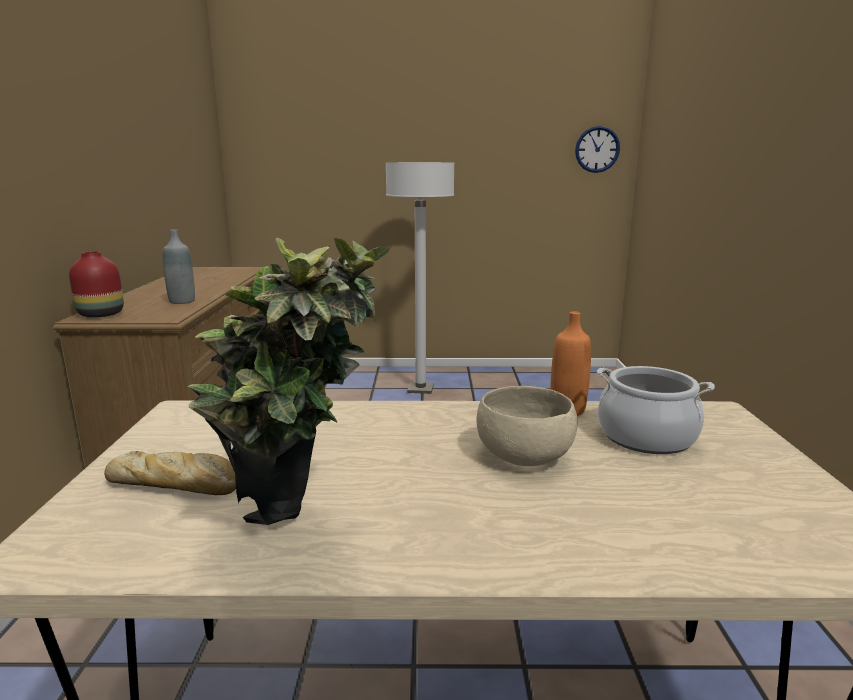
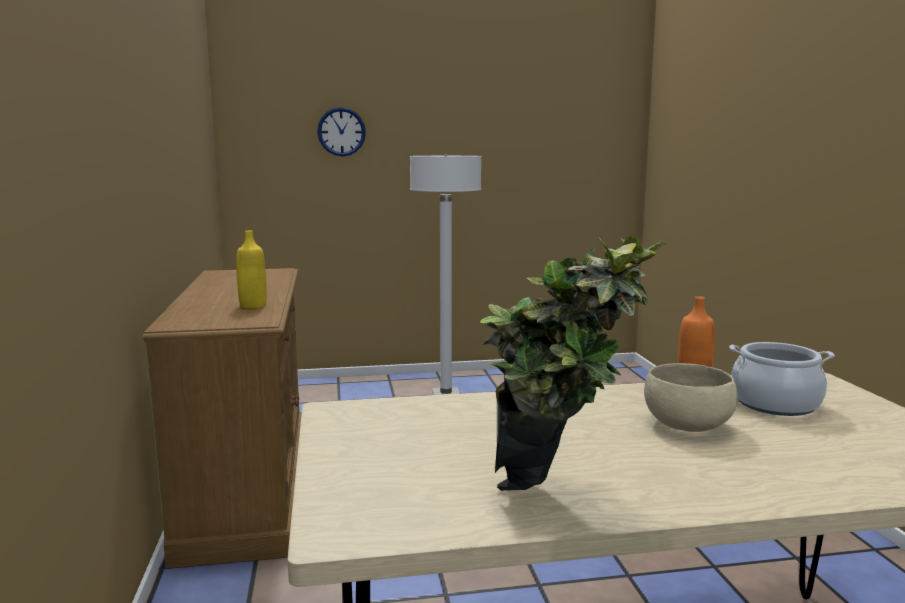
camera: 10 degrees left, 5 degrees down
red vase [69,251,124,317] -> none
bread [104,451,236,495] -> none
grey bottle [163,229,195,304] -> yellow bottle [236,230,267,309]
wall clock [575,126,620,173] -> wall clock moved to [317,107,366,156]

